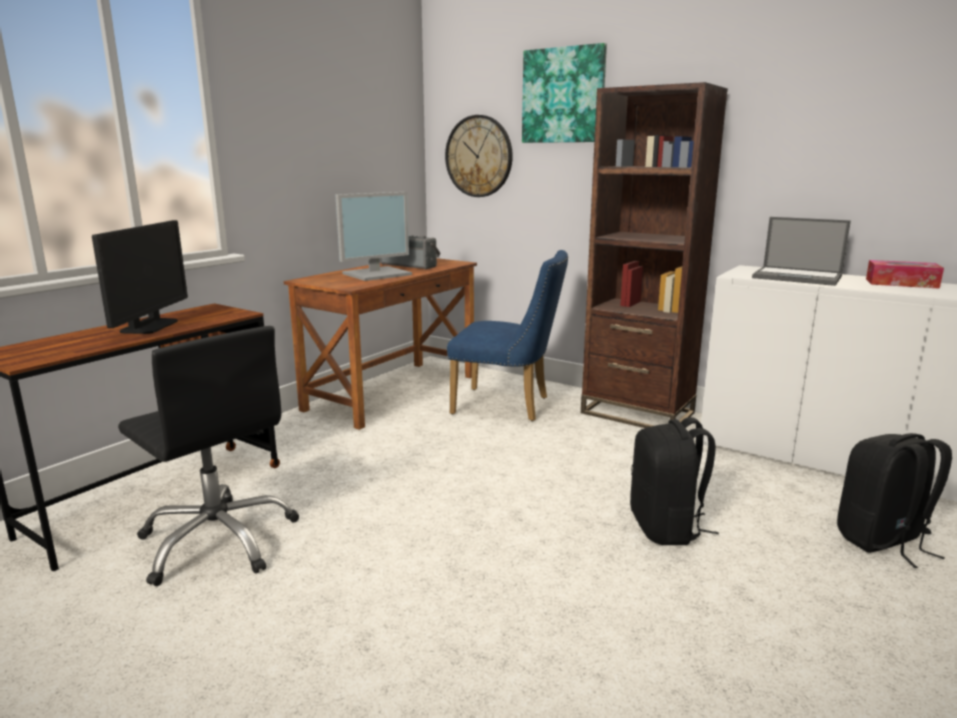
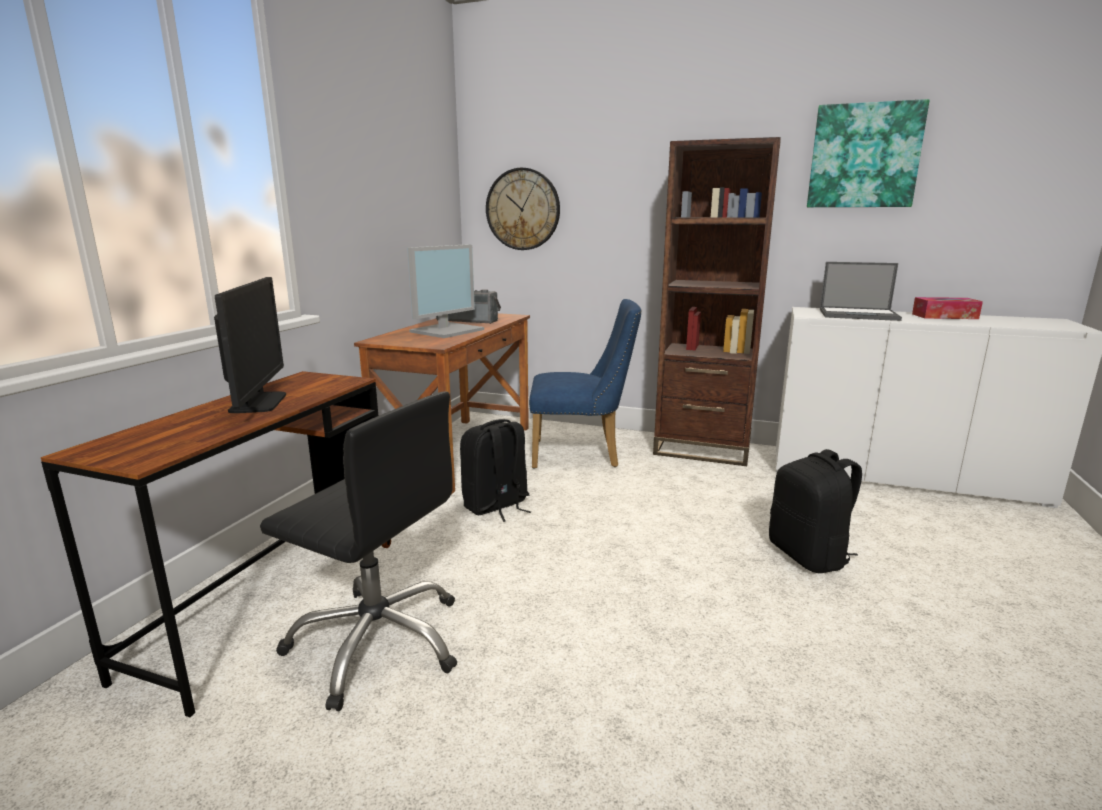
camera: 15 degrees left, 0 degrees up
picture [522,43,607,143] -> picture moved to [807,99,930,207]
black backpack [837,433,952,568] -> black backpack moved to [460,419,531,522]

